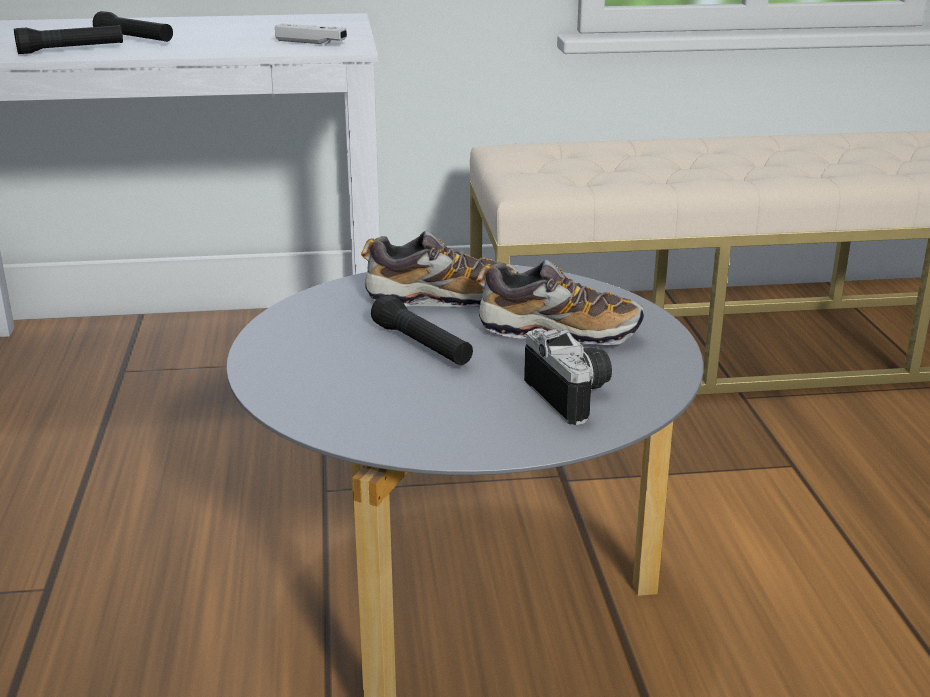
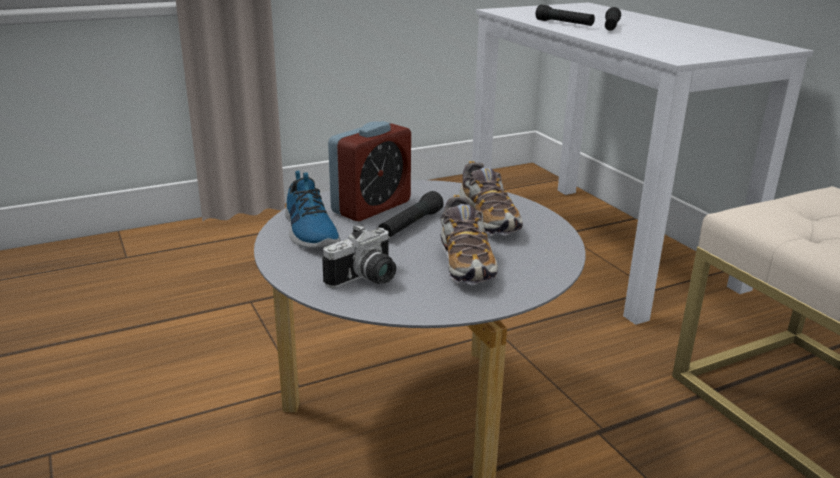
camera: 70 degrees right, 0 degrees up
white game controller [275,24,347,45] -> none
none -> shoe [285,171,341,249]
none -> alarm clock [328,121,411,221]

